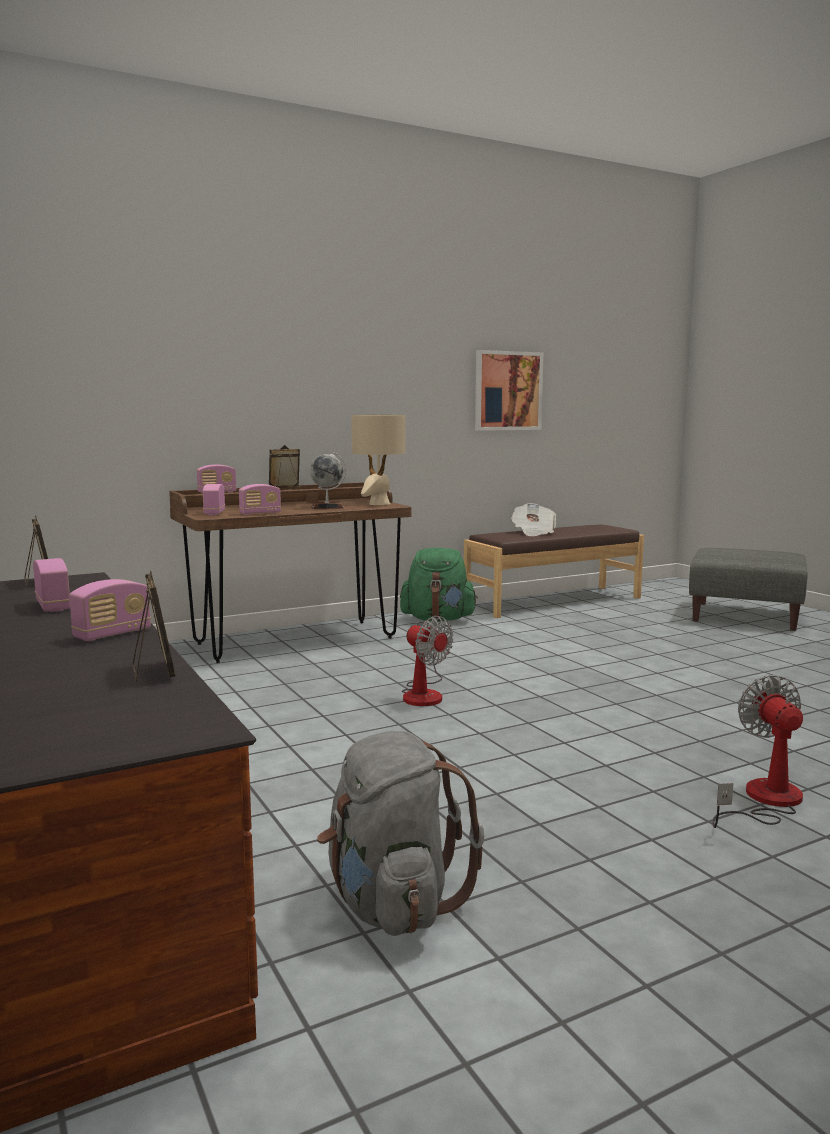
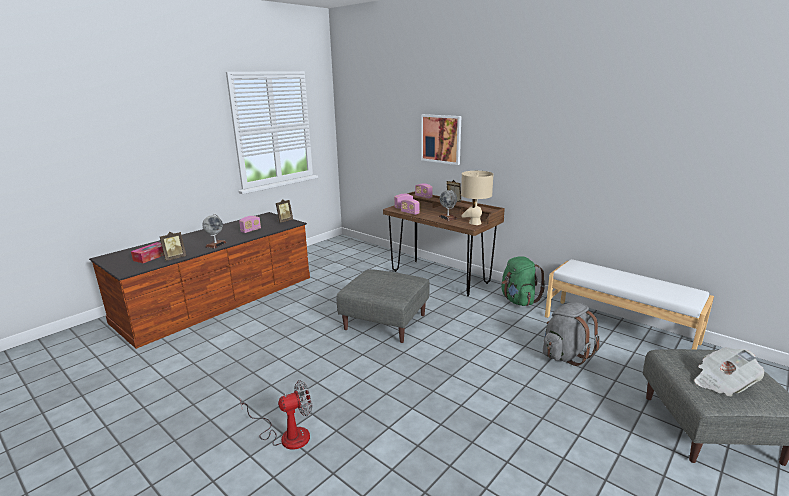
camera: 70 degrees right, 10 degrees up
radio [69,579,151,641] -> globe [202,214,227,249]
grey backpack [317,731,484,936] -> grey backpack moved to [543,302,600,366]
fan [402,616,453,706] -> grey ottoman [337,269,430,343]
brown bench [464,524,644,618] -> white bench [545,259,714,350]
picture [475,350,543,431] -> picture moved to [421,114,461,165]
newspaper [511,503,556,536] -> newspaper moved to [694,347,764,397]
none -> tissue box [131,242,164,263]

